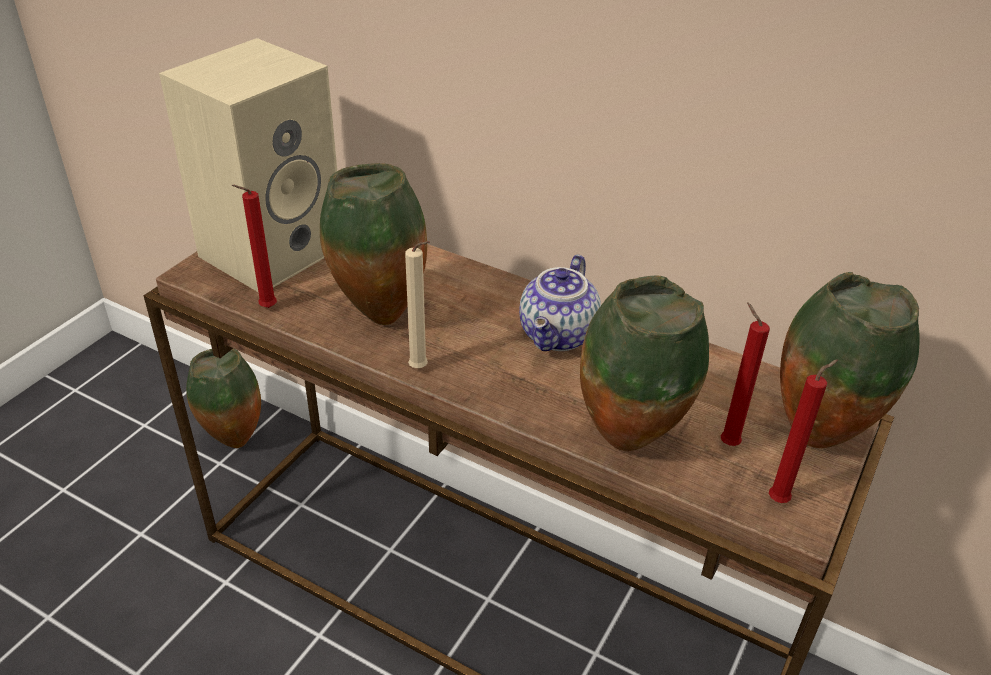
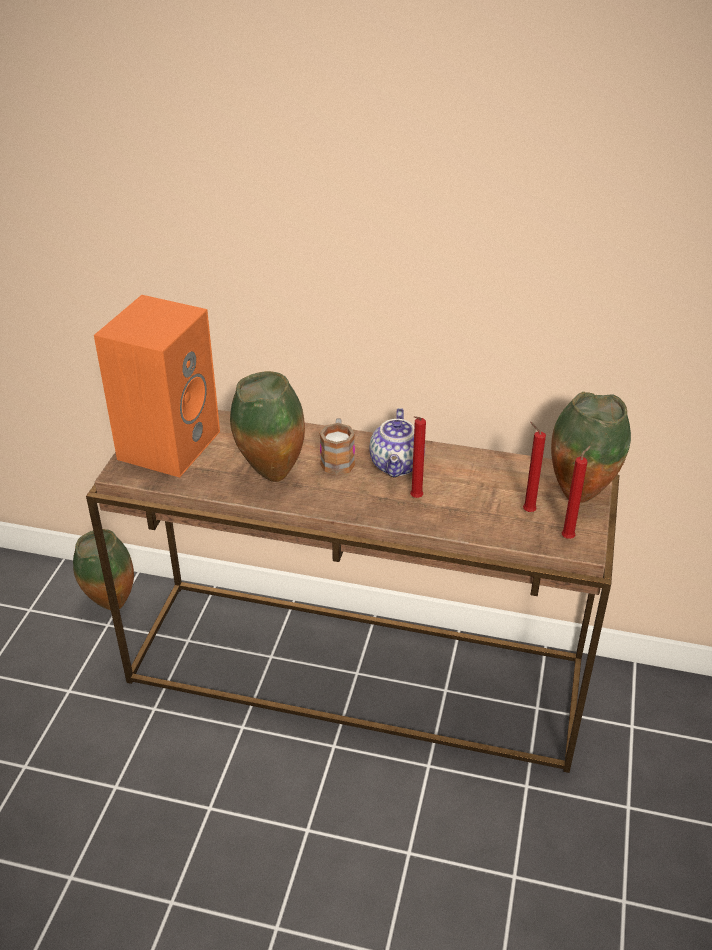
camera: 15 degrees left, 0 degrees up
beige speaker [159,38,337,293] -> orange speaker [94,295,220,478]
red candle [232,185,277,308] -> red candle moved to [410,416,426,498]
beige candle [405,241,430,368] -> none
vase [580,275,709,451] -> none
none -> mug [319,418,355,475]

